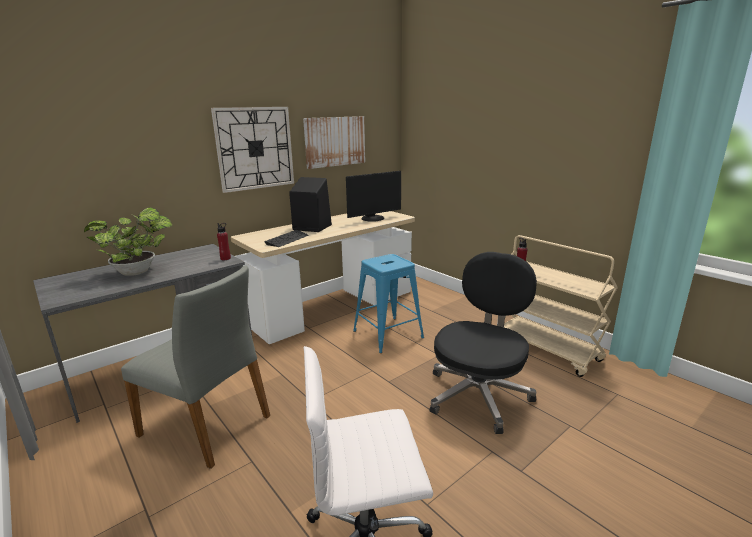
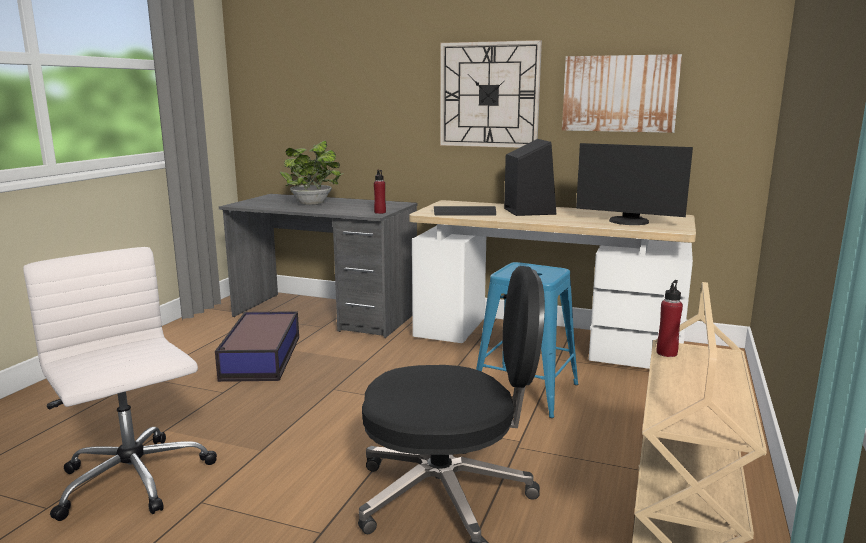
camera: 60 degrees right, 5 degrees down
grey chair [121,265,270,469] -> storage box [215,311,299,382]

